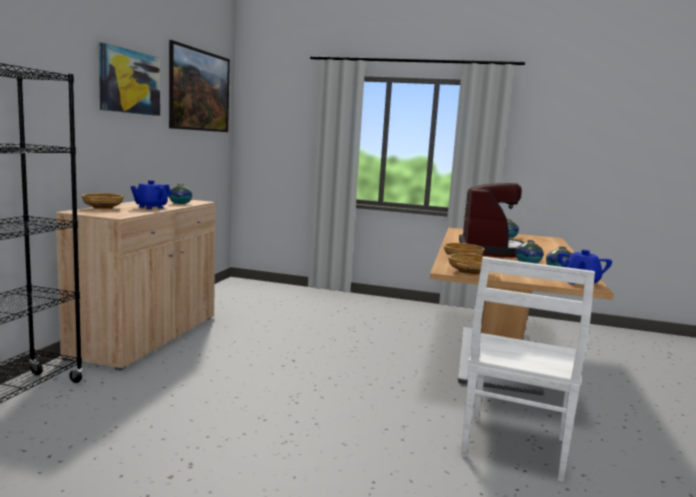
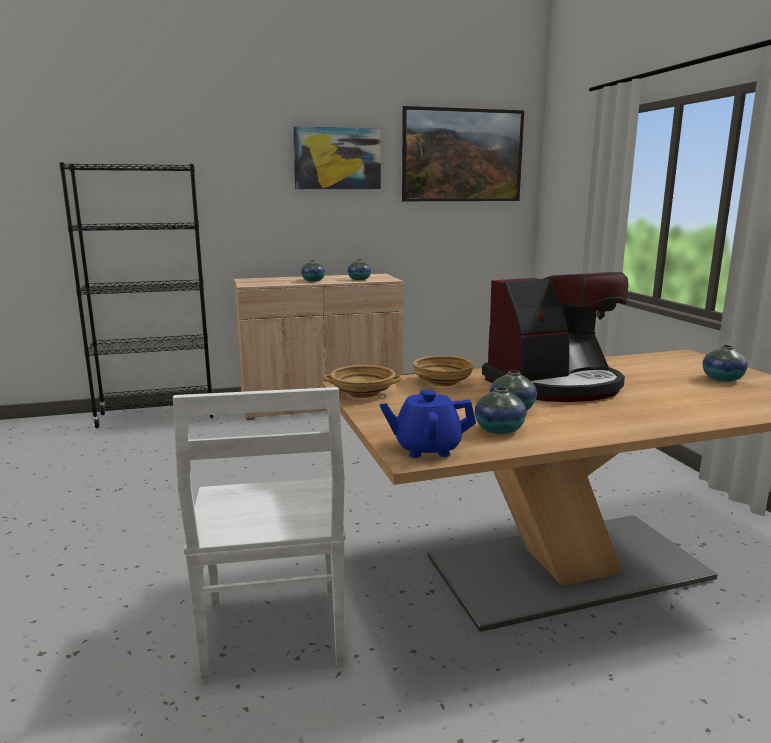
camera: 60 degrees right, 5 degrees up
beige bowl [81,193,124,209] -> none
blue teapot [130,180,171,209] -> vase [301,260,325,282]
white chair [461,257,595,482] -> white chair turned 90 degrees counterclockwise [173,387,346,682]

